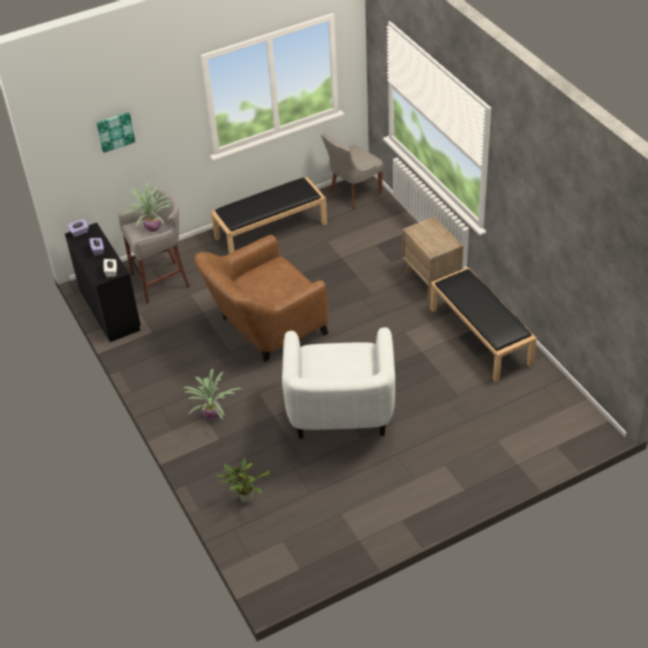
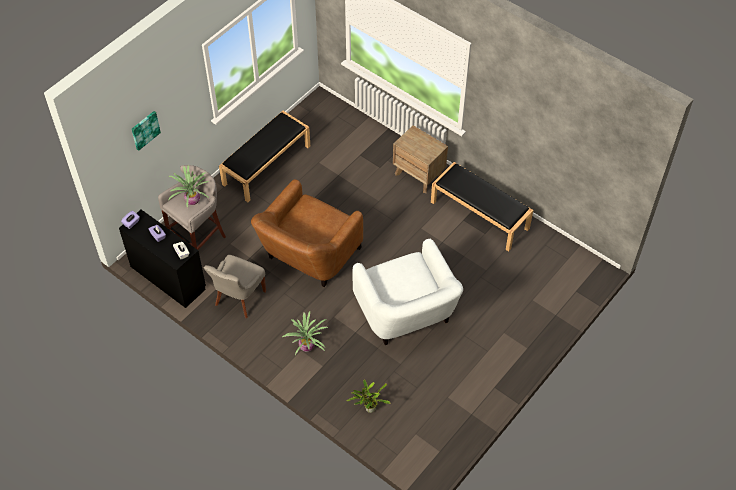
camera: 25 degrees left, 10 degrees up
grey chair [321,133,383,209] -> grey chair moved to [204,255,266,318]

